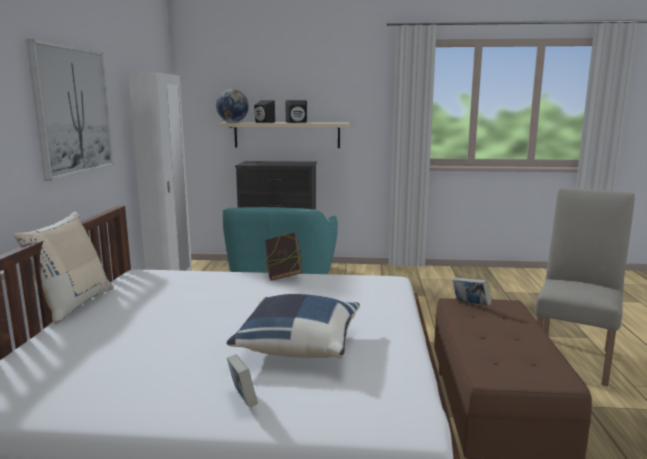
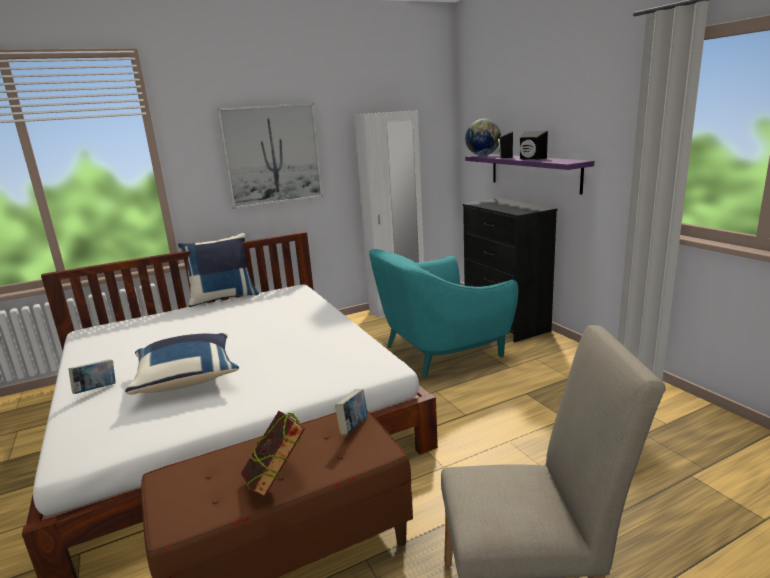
camera: 60 degrees right, 5 degrees up
beige pillow [14,212,114,324] -> blue pillow [178,233,259,307]
beige shelf [218,122,350,148] -> purple shelf [465,154,594,195]
book [265,232,303,280] -> book moved to [241,411,305,497]

